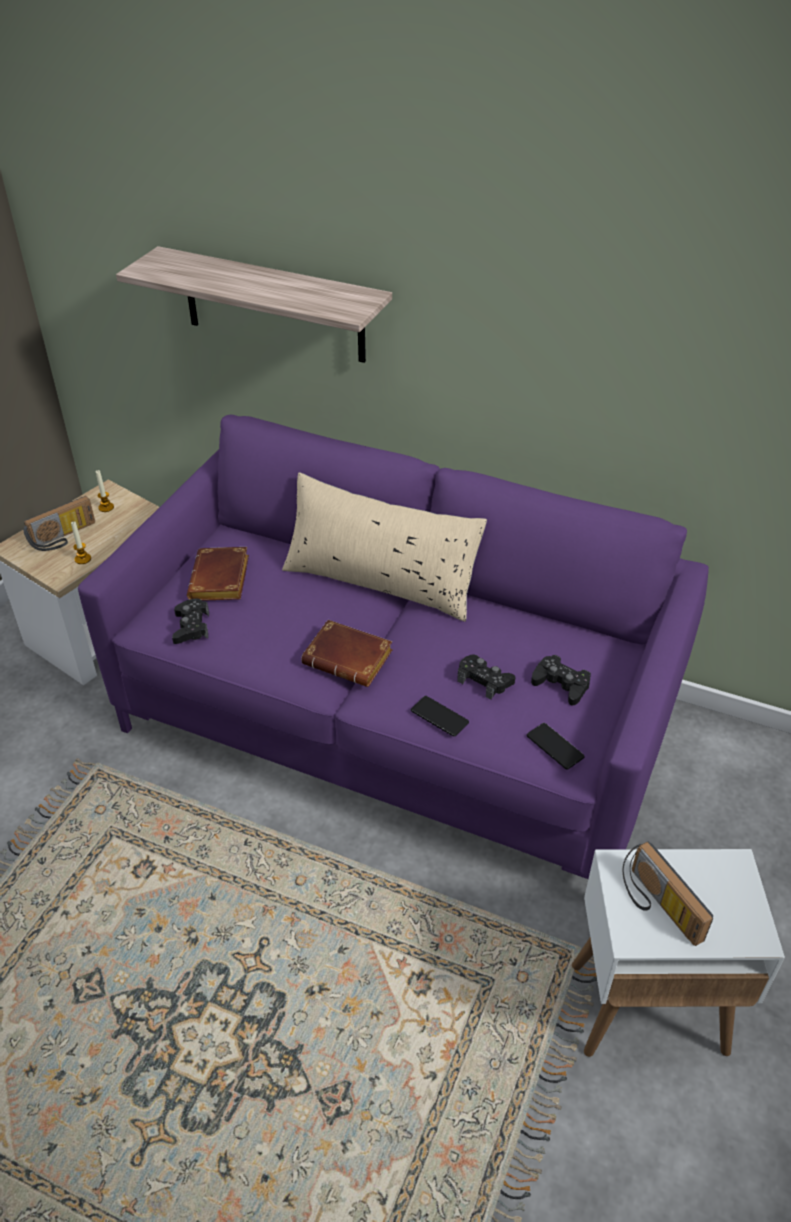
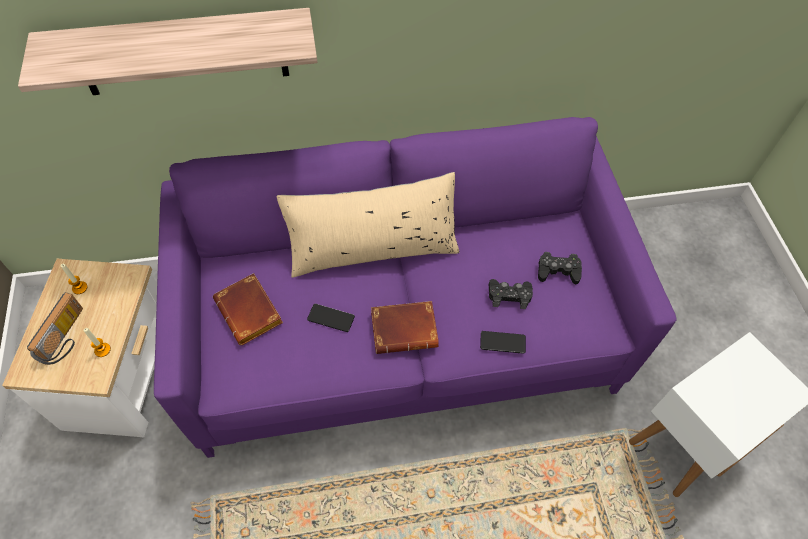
camera: 35 degrees left, 15 degrees up
black game controller [172,598,209,644] -> none
phone [527,723,585,770] -> phone moved to [307,304,355,332]
radio [623,841,713,946] -> none

